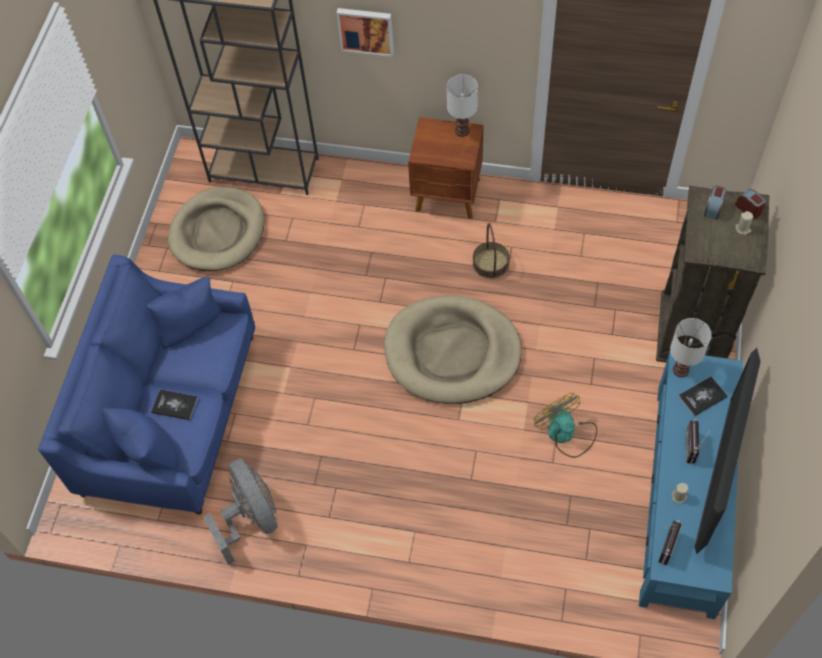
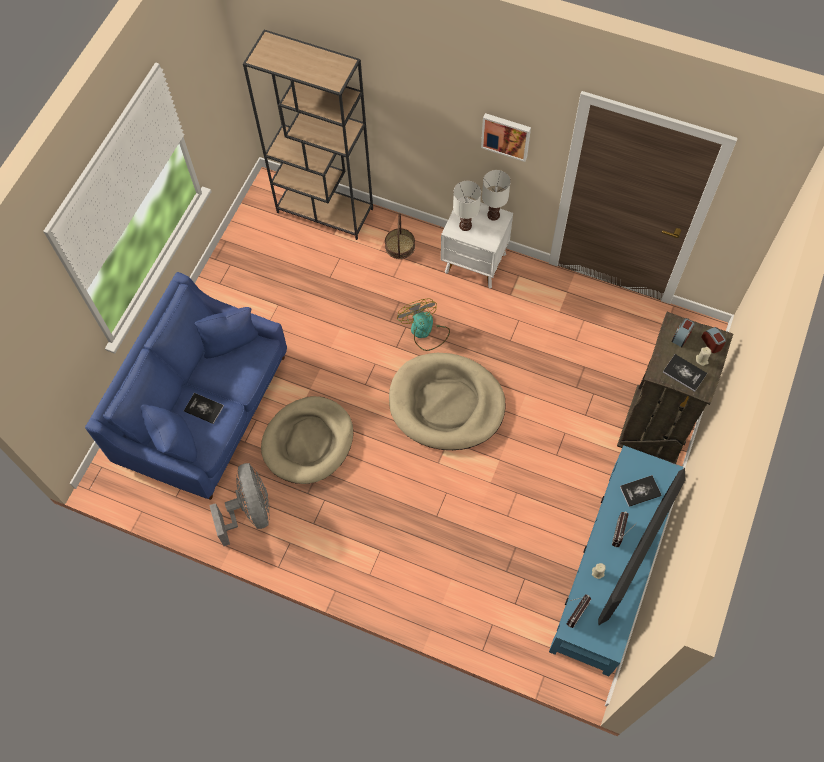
camera: 10 degrees right, 5 degrees up
beige dog bed [168,187,264,271] -> beige dog bed moved to [261,396,353,484]
picture [336,8,394,57] -> picture moved to [481,113,531,162]
brown nightstand [408,117,484,219] -> white nightstand [441,197,513,289]
basket [473,223,509,279] -> basket moved to [385,213,415,259]
fan [534,393,597,458] -> fan moved to [397,299,450,351]
white table lamp [670,318,712,377] -> white table lamp moved to [453,181,481,231]
none -> book [663,354,707,392]

